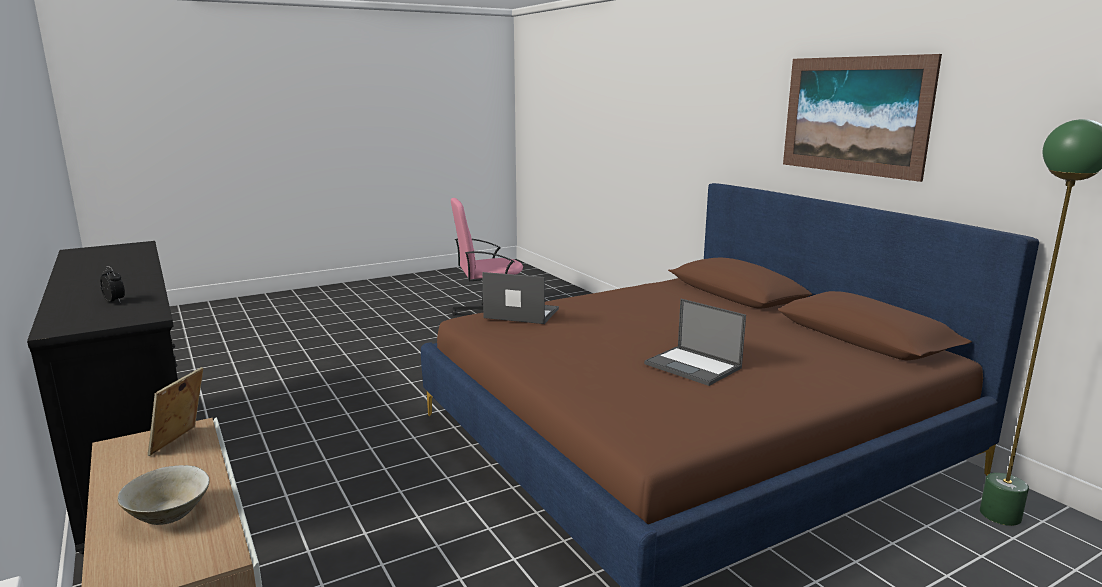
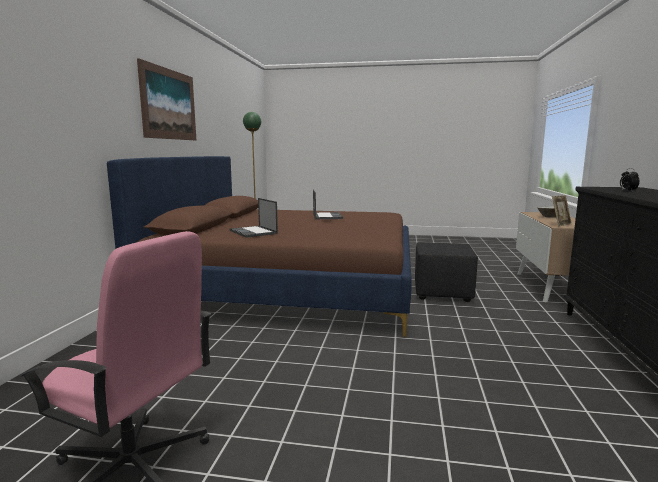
camera: 140 degrees left, 5 degrees down
laptop [482,272,559,324] -> laptop moved to [230,198,278,238]
none -> black ottoman [415,242,478,302]

